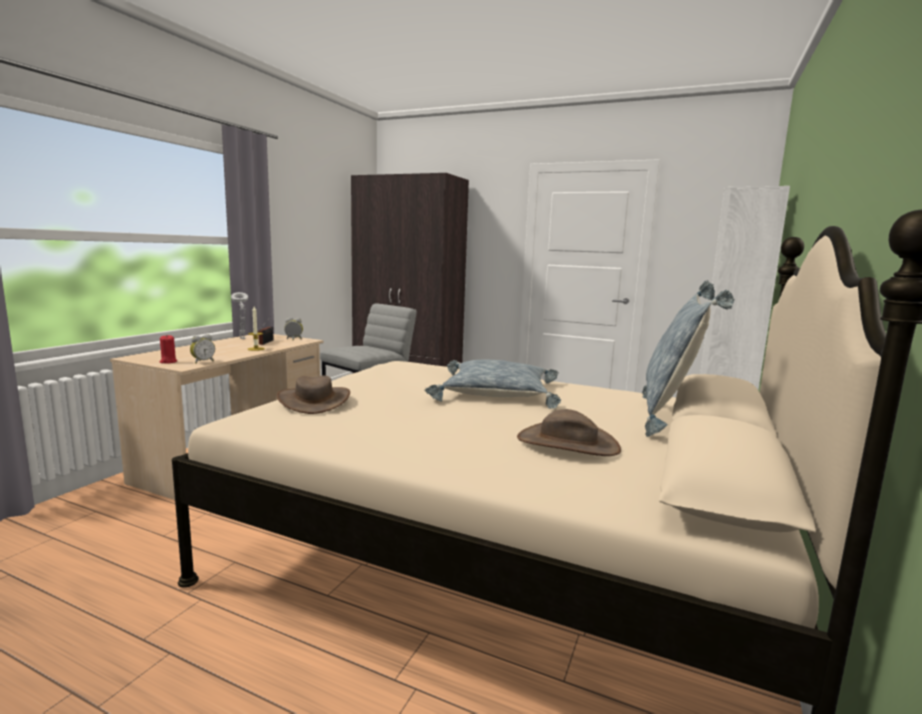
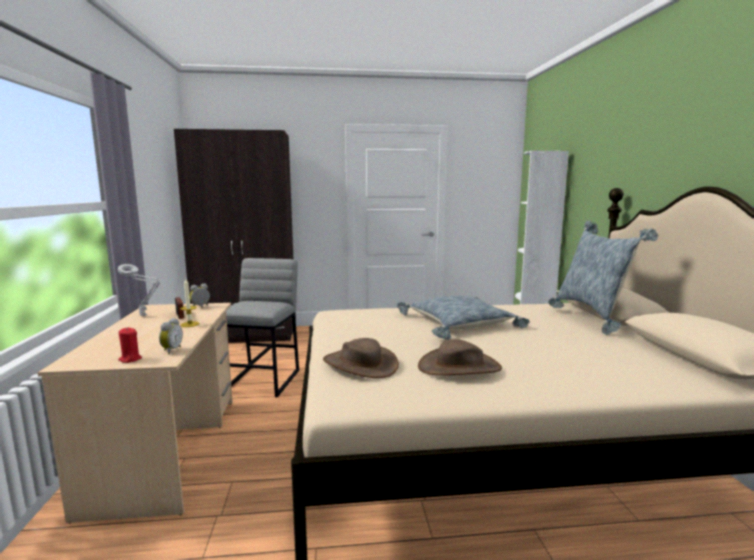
camera: 30 degrees left, 0 degrees up
brown hat [517,409,621,456] -> brown hat moved to [418,339,502,375]

